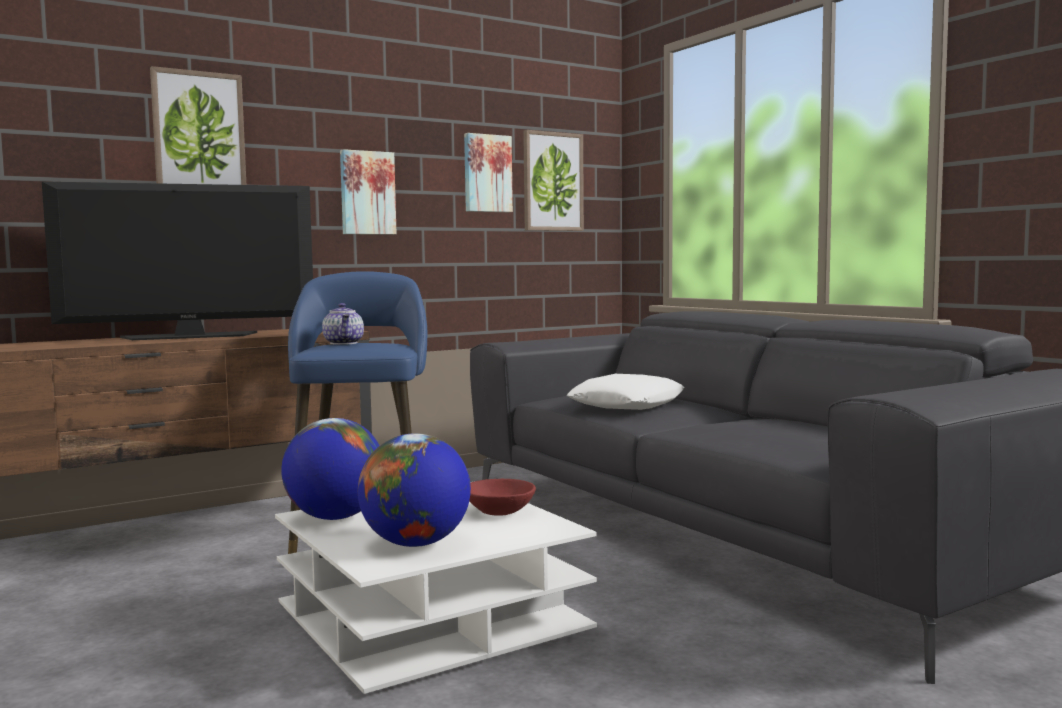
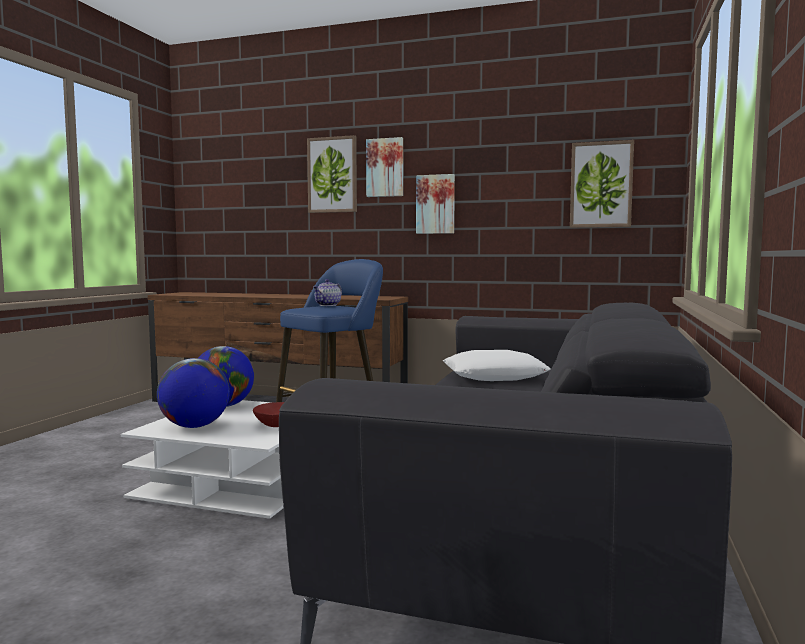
camera: 50 degrees right, 0 degrees up
television [42,182,313,340] -> none
picture [464,133,513,212] -> picture moved to [366,137,403,197]

